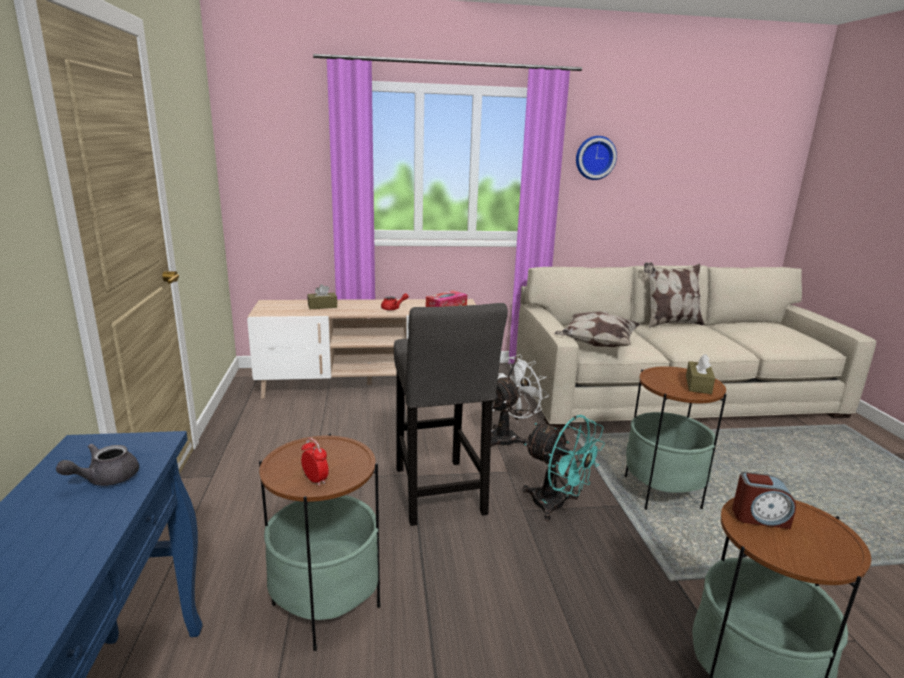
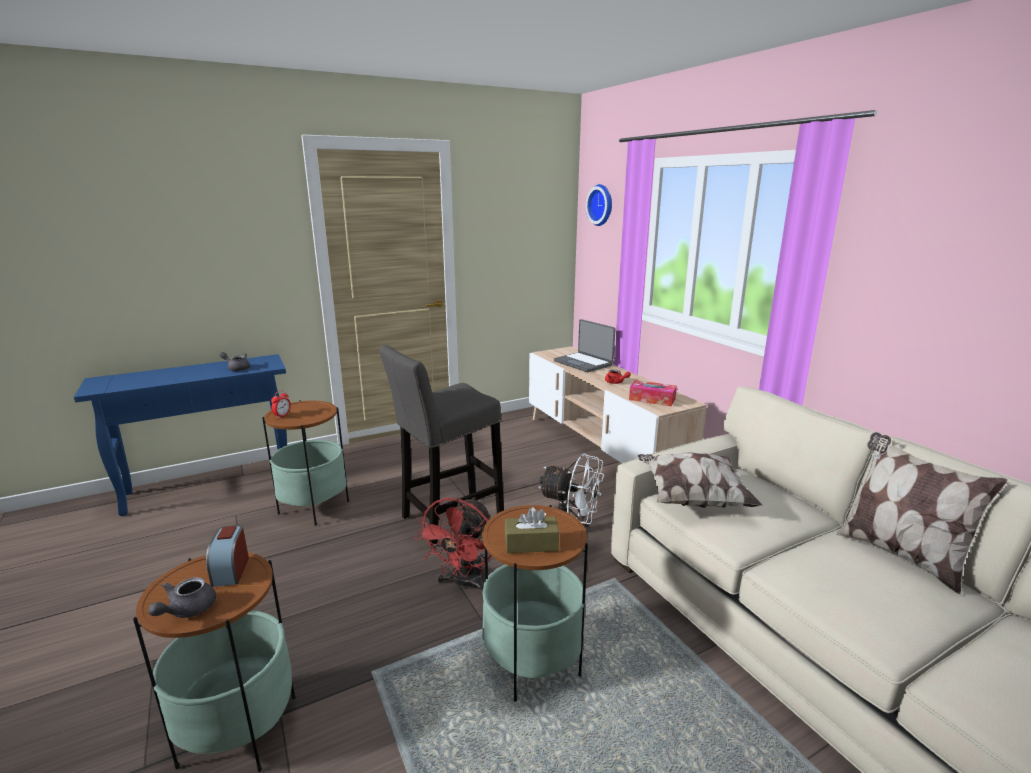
camera: 70 degrees right, 0 degrees up
brown tissue box [307,284,337,309] -> laptop [554,319,615,372]
turquoise fan [523,415,605,521] -> red fan [415,497,491,594]
wall clock [576,136,617,180] -> wall clock moved to [586,184,612,226]
none -> grey teapot [148,577,216,618]

